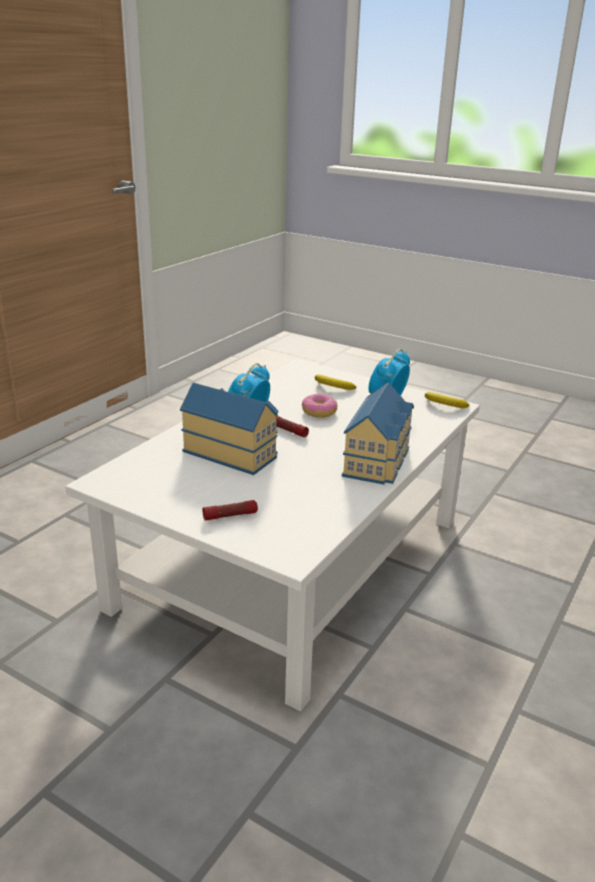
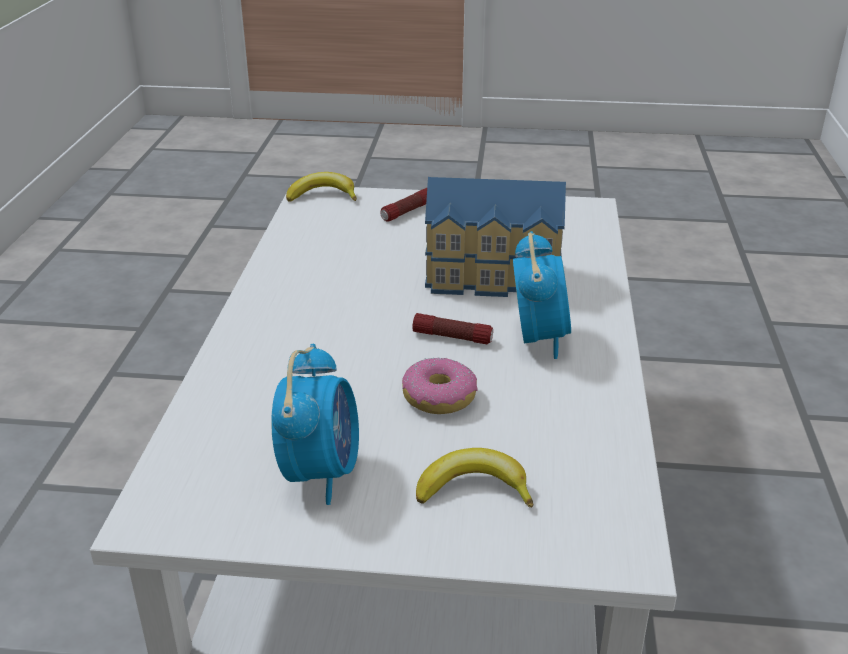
camera: 155 degrees right, 5 degrees up
toy house [342,382,414,485] -> none
banana [425,392,469,408] -> banana moved to [286,172,357,202]

